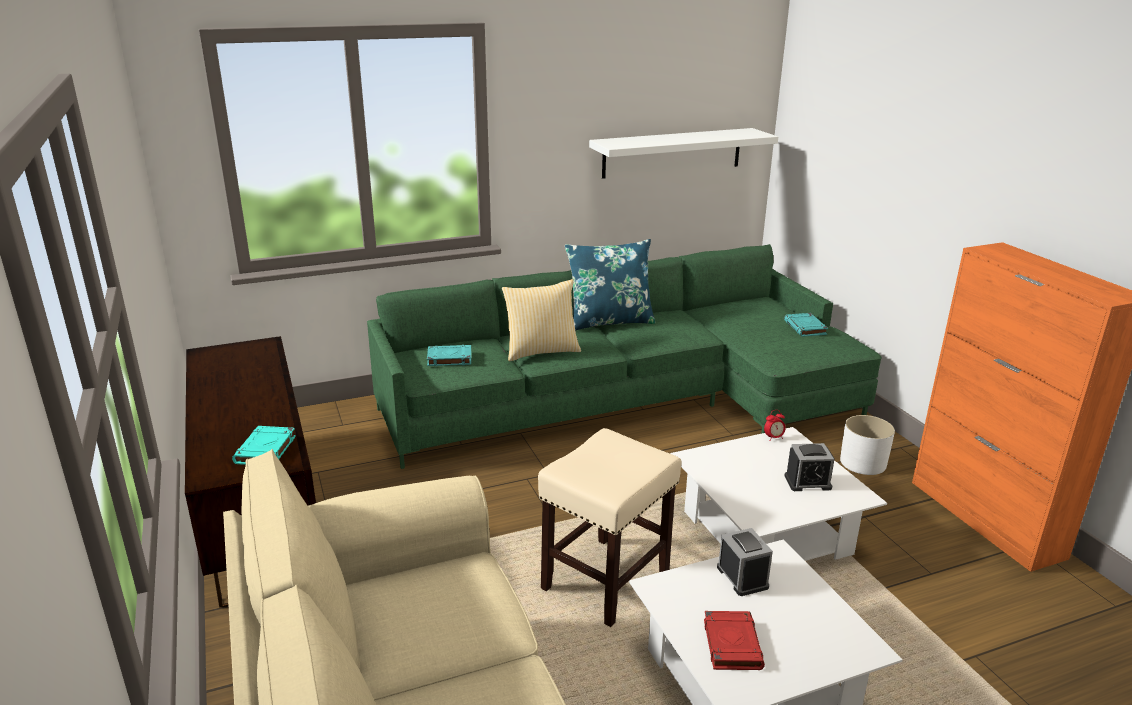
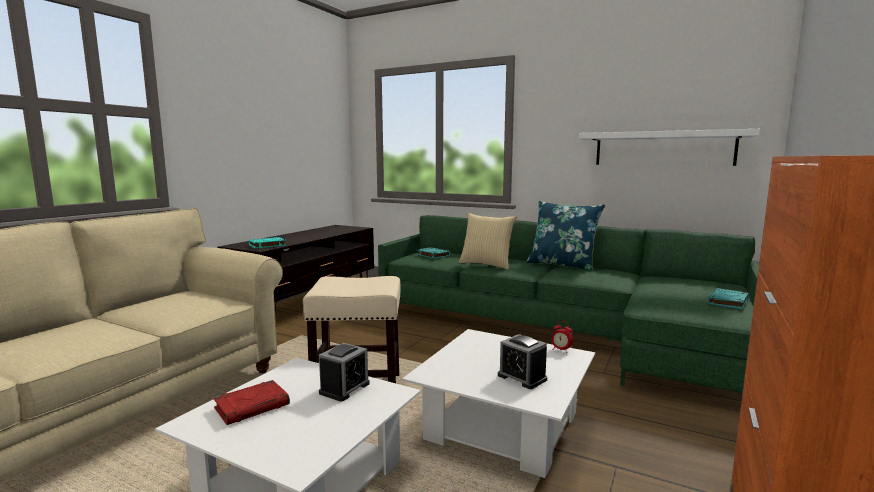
camera: 50 degrees right, 15 degrees down
white planter [840,415,895,475] -> none

